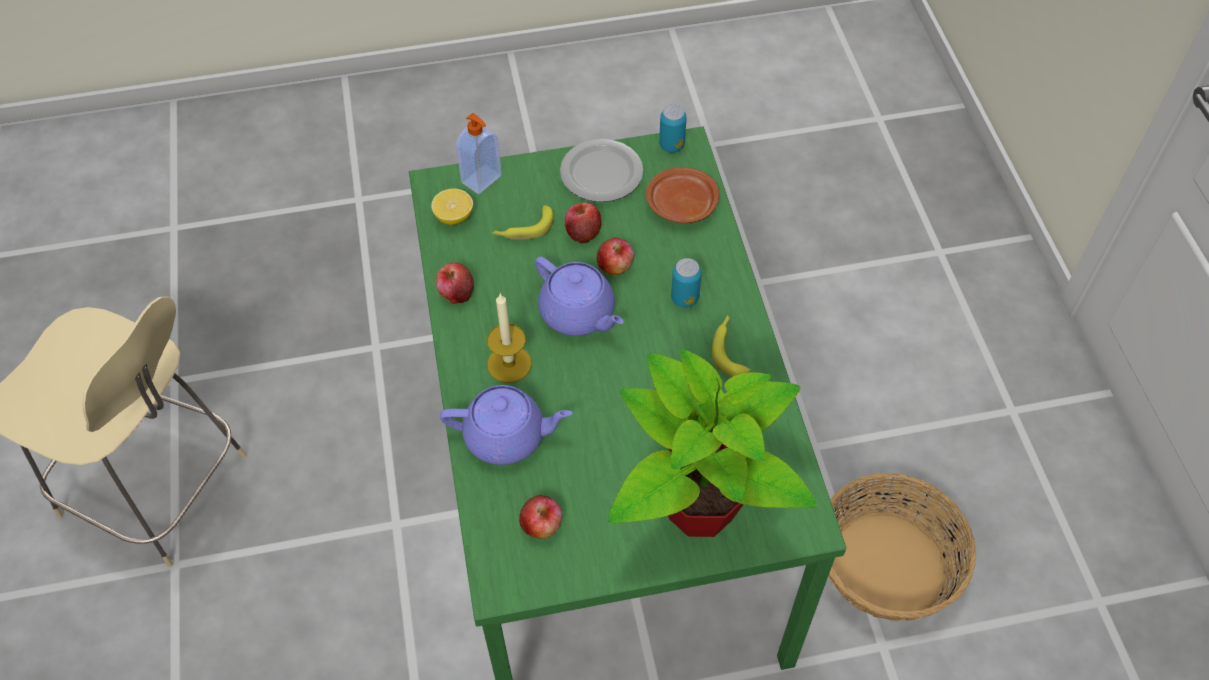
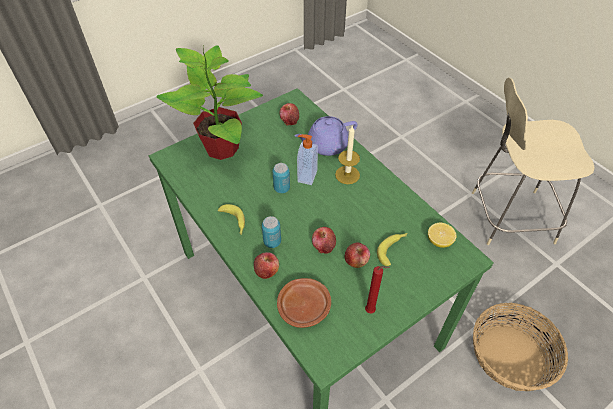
camera: 155 degrees right, 5 degrees down
apple [436,262,474,304] -> apple moved to [254,252,279,279]
soap dispenser [456,113,502,194] -> soap dispenser moved to [297,134,318,185]
purple teapot [535,256,624,336] -> none
plate [560,139,643,202] -> red candle [365,266,390,313]
can [659,104,687,153] -> can moved to [272,163,290,193]
basket [828,473,976,621] -> basket moved to [473,303,568,391]

